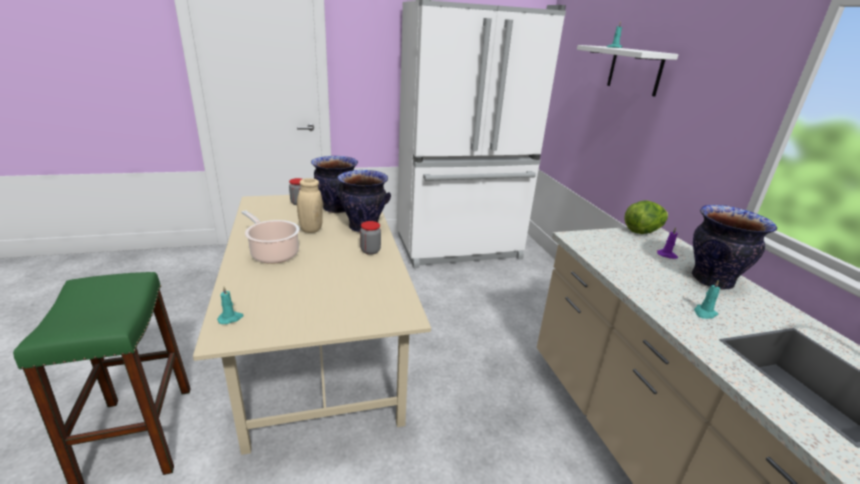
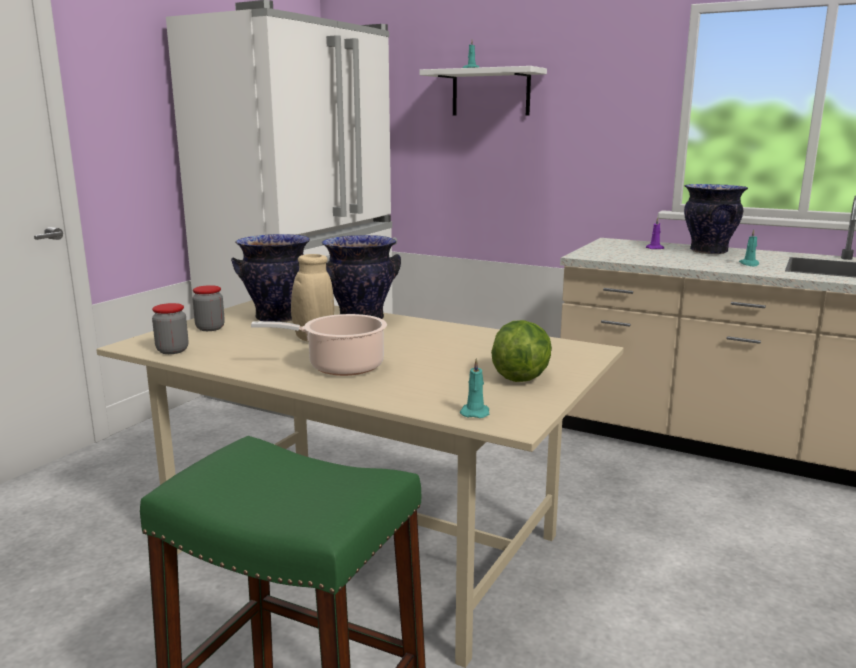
camera: 45 degrees left, 10 degrees down
jar [360,221,381,255] -> jar moved to [152,303,188,354]
lettuce [624,200,668,234] -> lettuce moved to [491,320,552,382]

